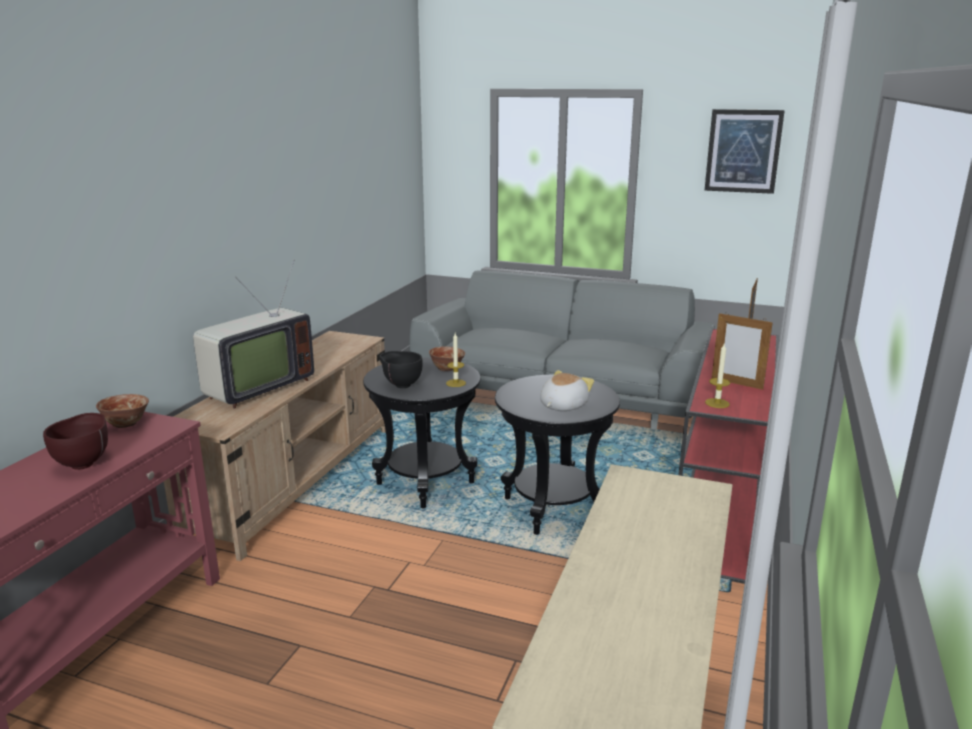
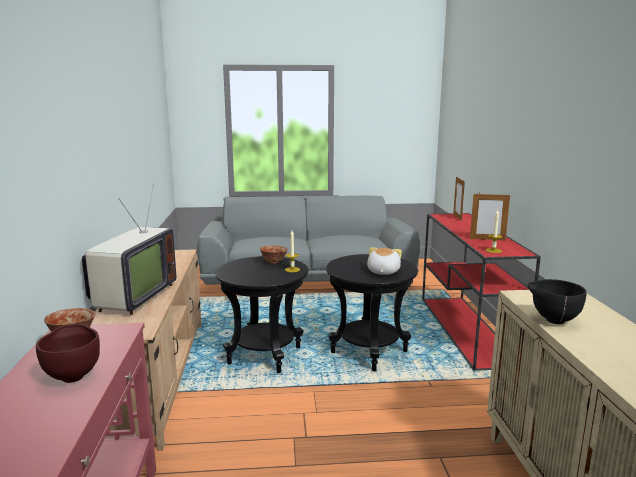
camera: 25 degrees left, 5 degrees down
black bowl [379,351,423,388] -> black bowl moved to [528,279,586,324]
picture [704,109,785,194] -> none

